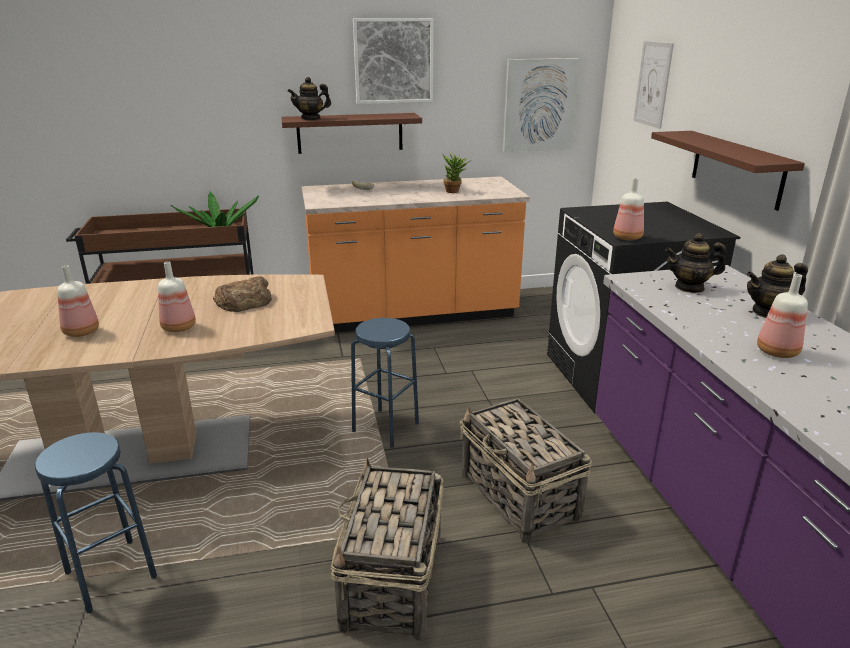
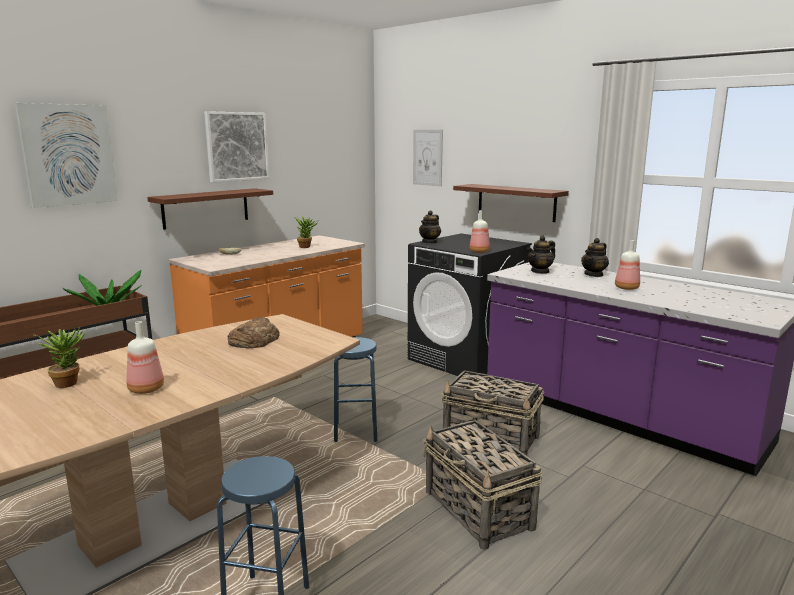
camera: 35 degrees left, 10 degrees down
bottle [158,261,196,332] -> none
teapot [287,77,331,120] -> teapot moved to [419,210,441,244]
picture [503,58,580,152] -> picture moved to [15,103,118,208]
none -> potted plant [34,327,85,388]

